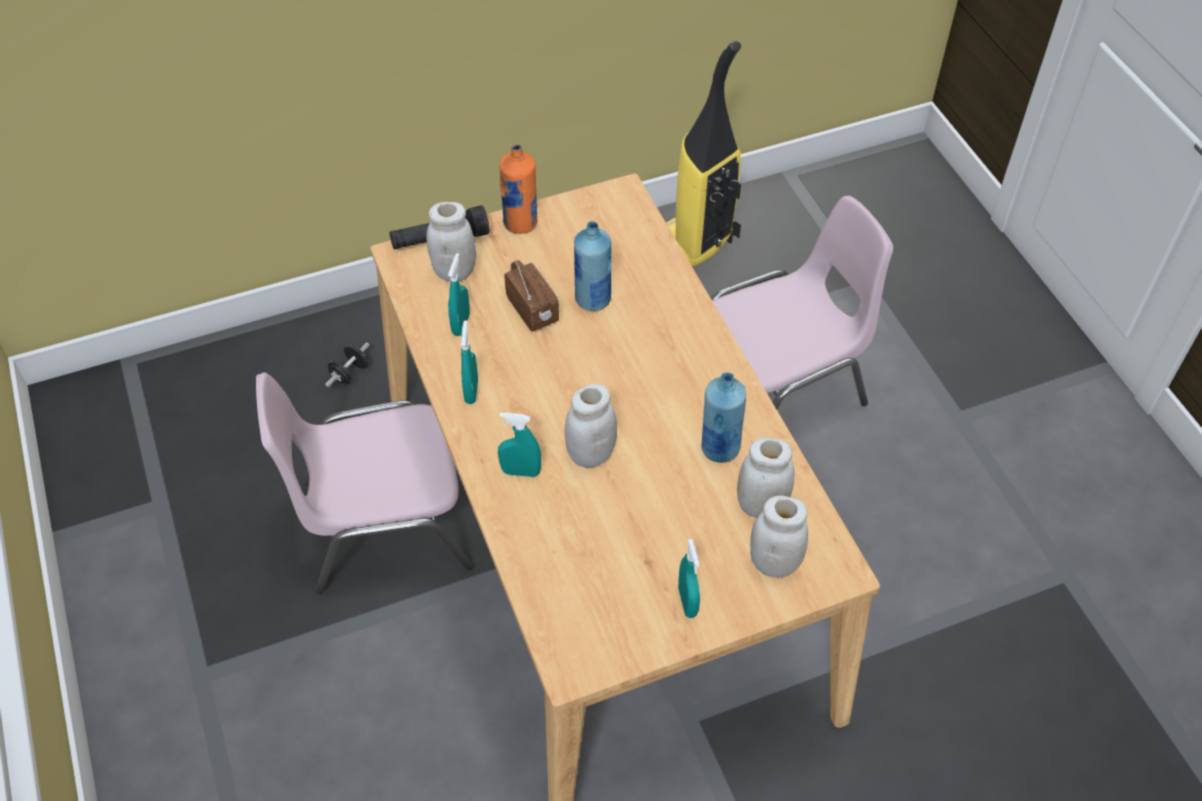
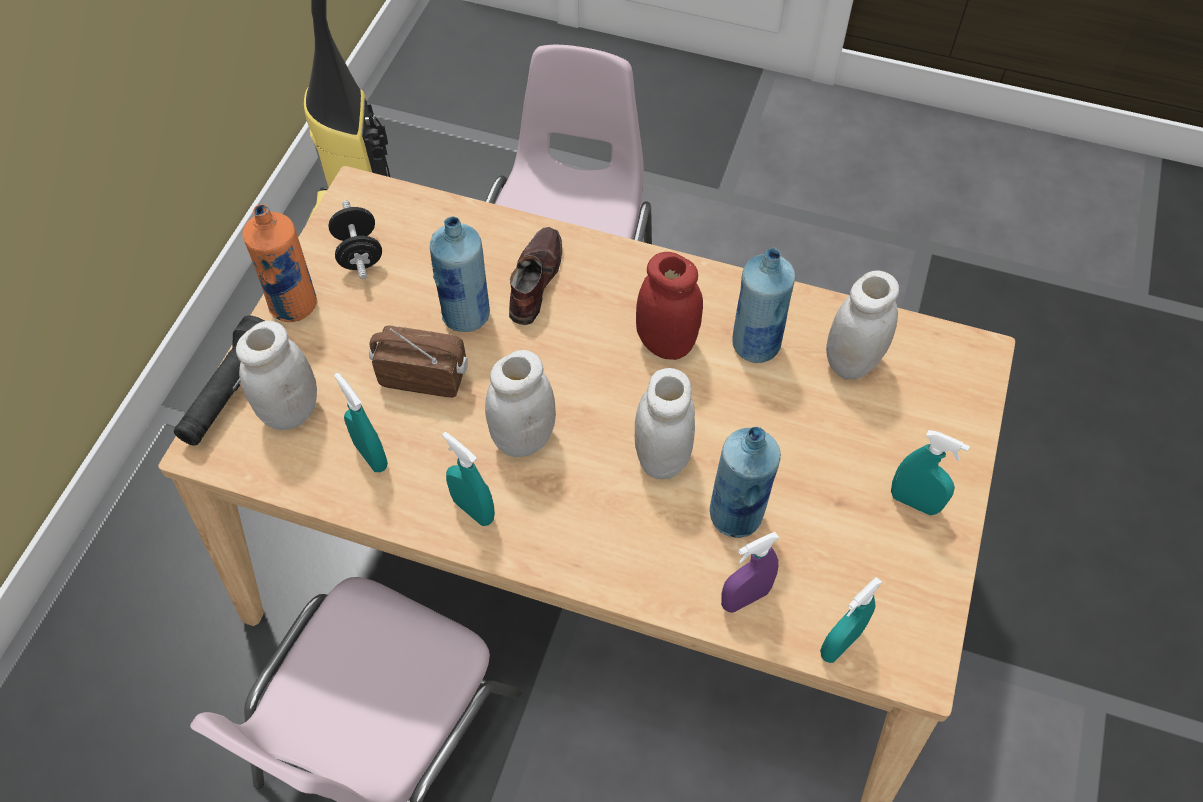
camera: 50 degrees left, 5 degrees up
black dumbbell [325,343,369,387] -> black dumbbell moved to [328,200,382,279]
turquoise spray bottle [498,413,541,477] -> turquoise spray bottle moved to [820,577,882,663]
white jar [750,496,808,578] -> white jar moved to [485,350,556,457]
none -> brown shoe [509,227,562,325]
none -> red jar [636,252,703,360]
none -> blue bottle [710,427,781,538]
none -> purple spray bottle [721,532,779,613]

